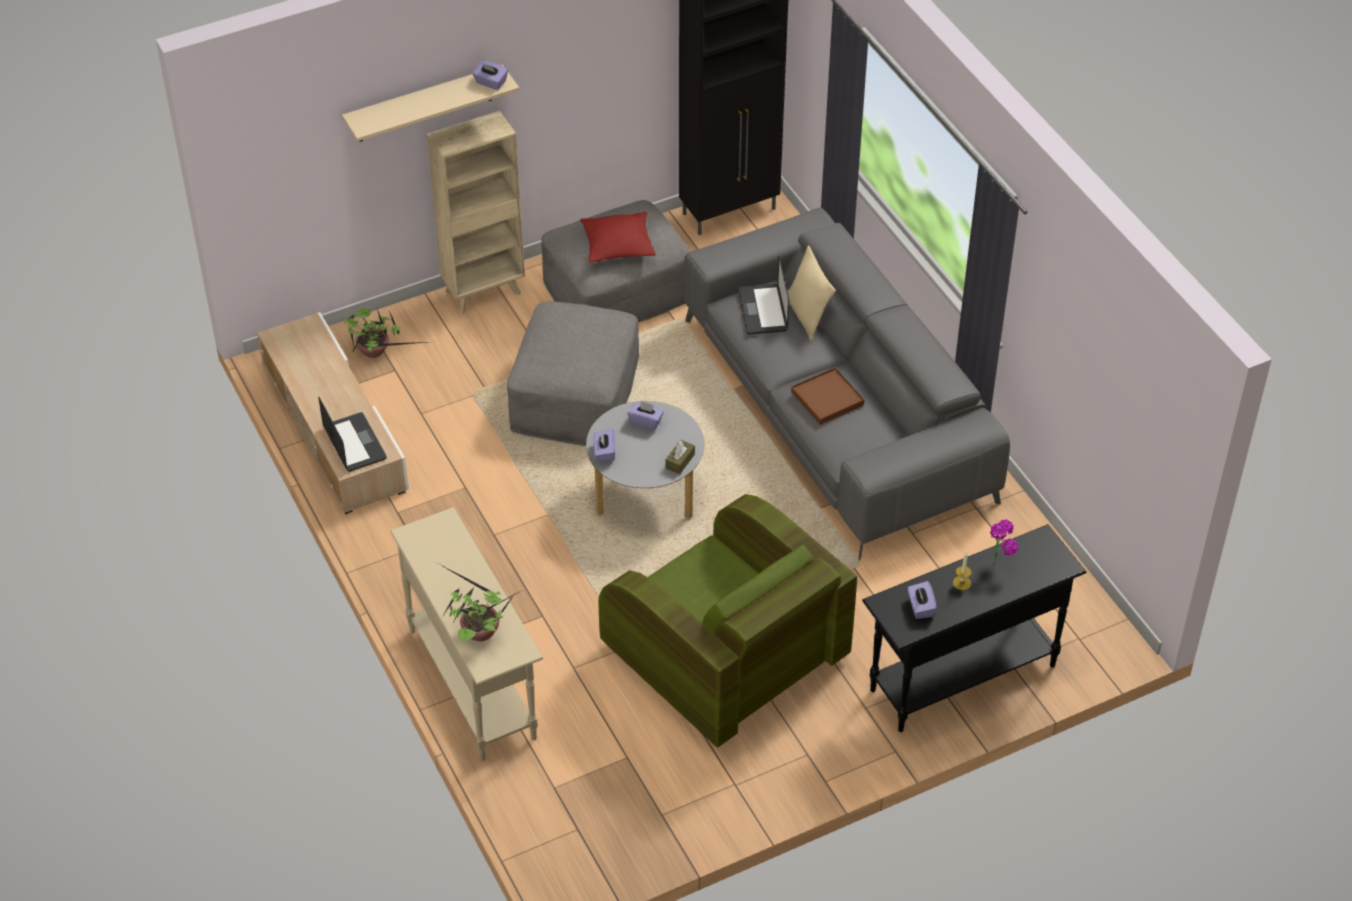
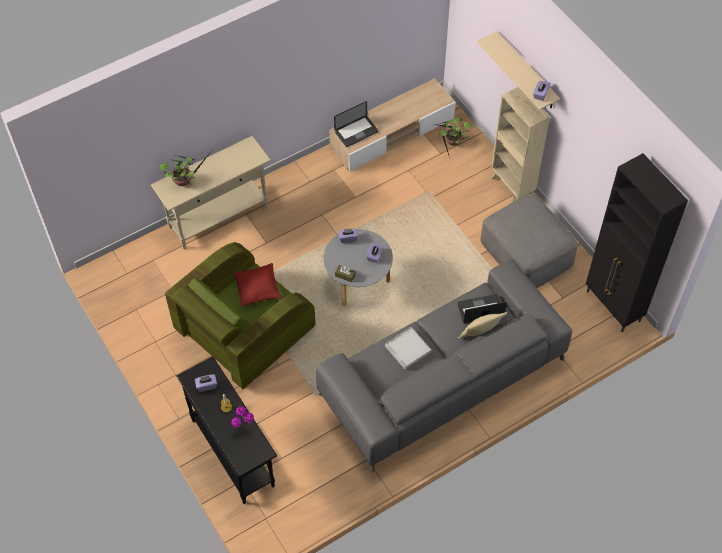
camera: 85 degrees right, 10 degrees up
grey ottoman [507,301,639,446] -> none
red pillow [580,212,656,263] -> red pillow moved to [234,263,282,307]
brown tray [791,367,865,425] -> white tray [385,327,431,369]

